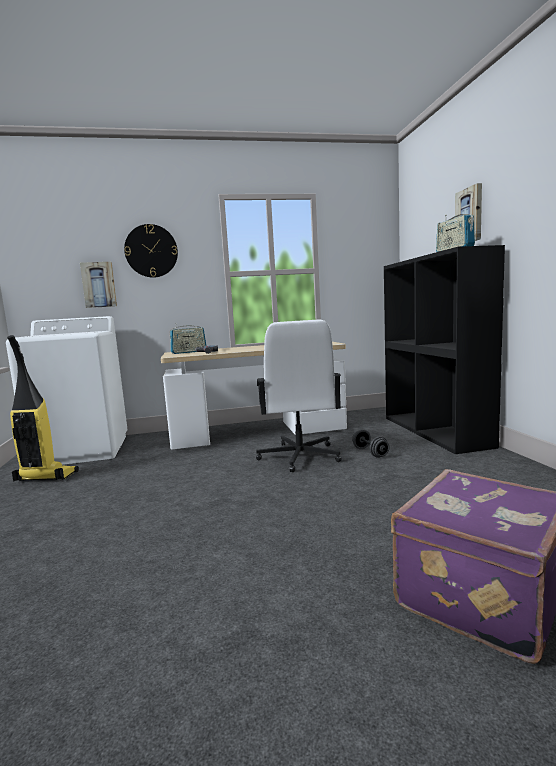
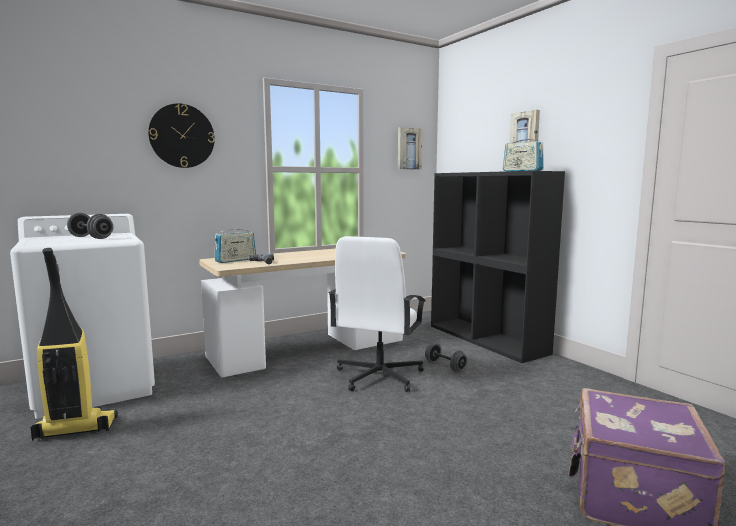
camera: 20 degrees left, 0 degrees up
picture [80,262,117,308] -> picture moved to [398,127,422,170]
white office chair [256,320,342,472] -> white office chair turned 45 degrees clockwise [328,236,426,392]
none -> grey dumbbell [67,213,113,239]

